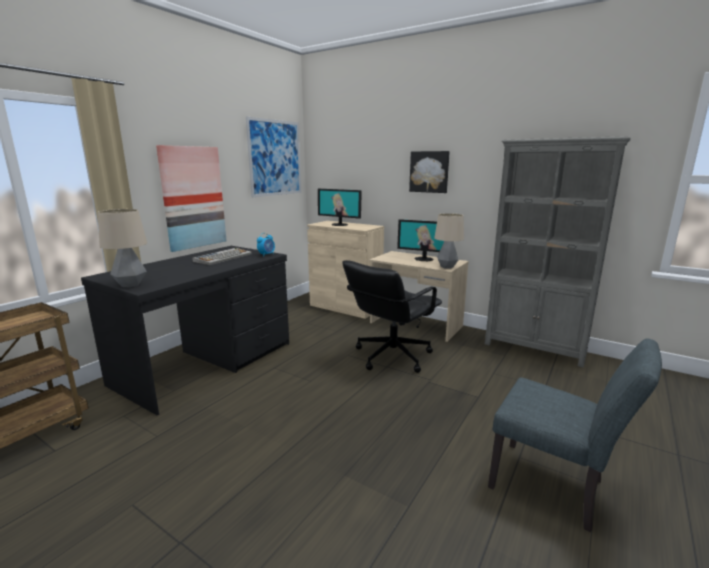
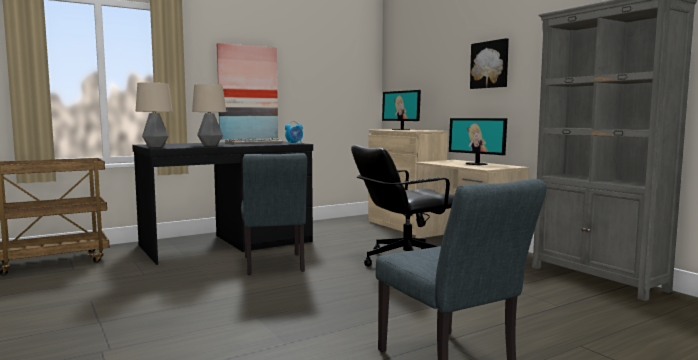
camera: 25 degrees right, 10 degrees down
picture [246,117,301,197] -> none
table lamp [434,213,464,269] -> table lamp moved to [192,84,226,146]
none -> grey chair [241,153,307,275]

